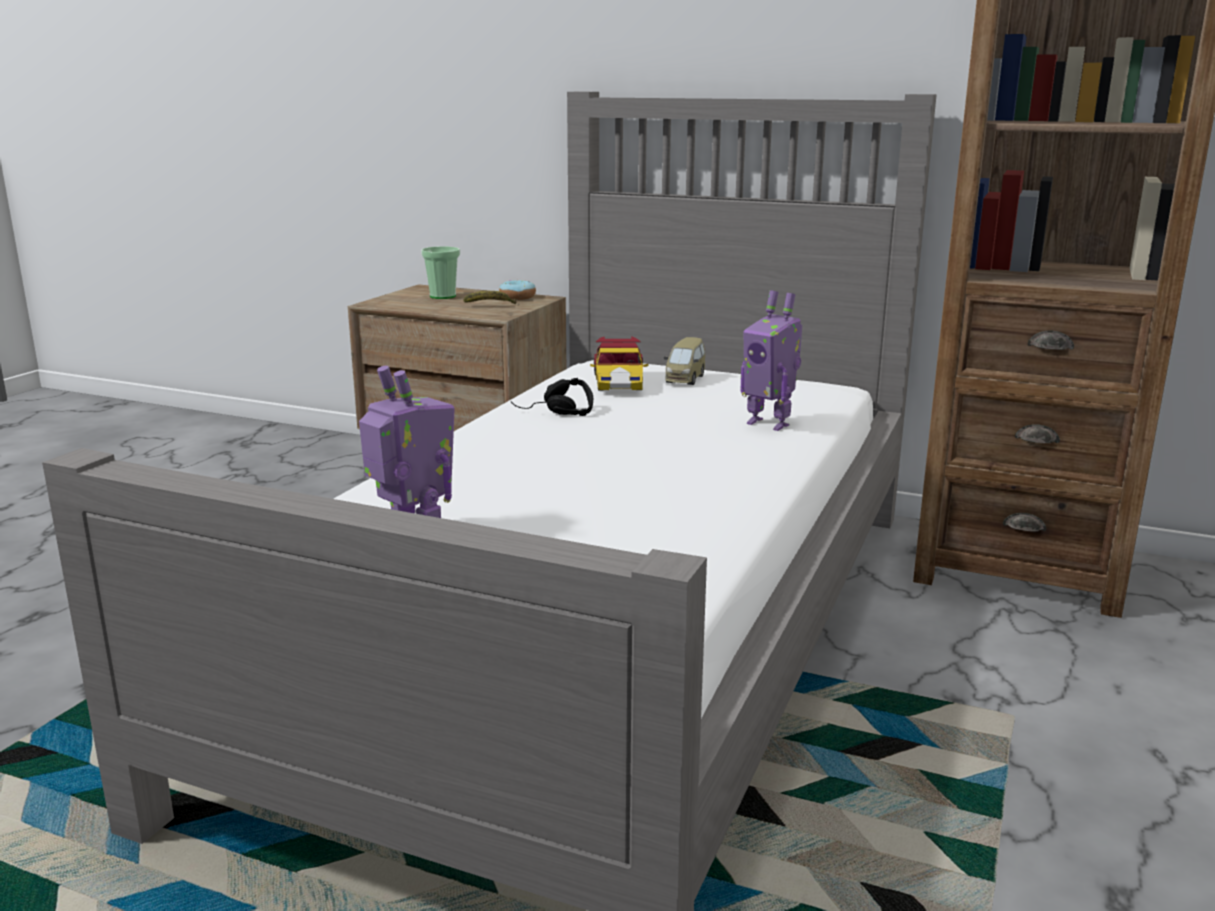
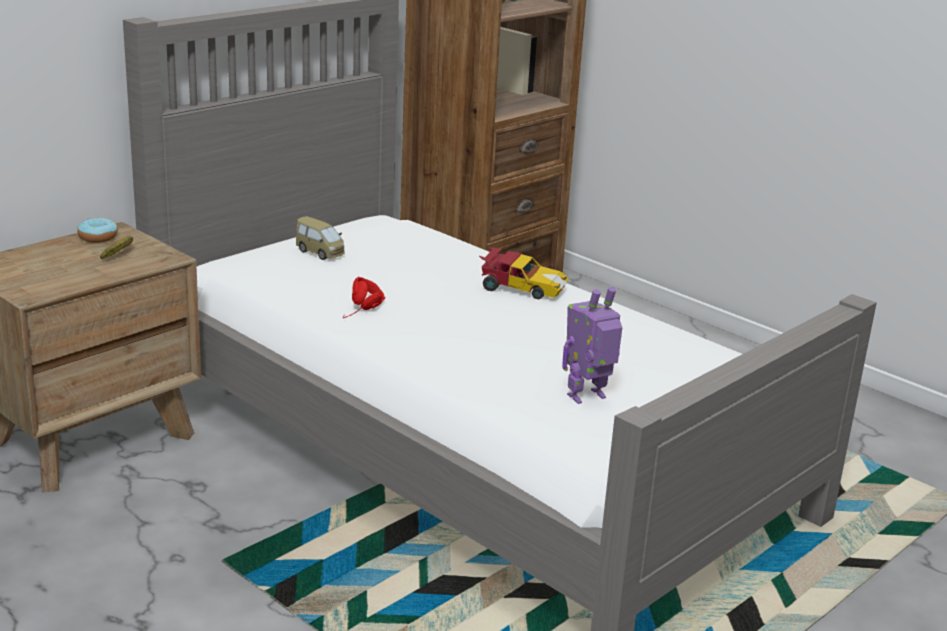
camera: 70 degrees left, 5 degrees up
cup [421,246,460,299] -> none
black headphones [511,378,593,416] -> red headphones [343,277,385,318]
toy car [590,336,648,390] -> toy car moved to [479,248,568,299]
toy robot [740,290,802,431] -> none

